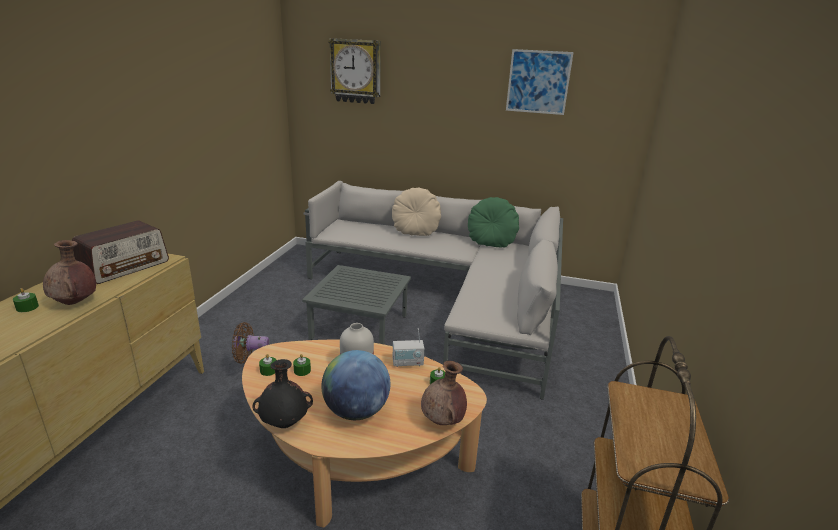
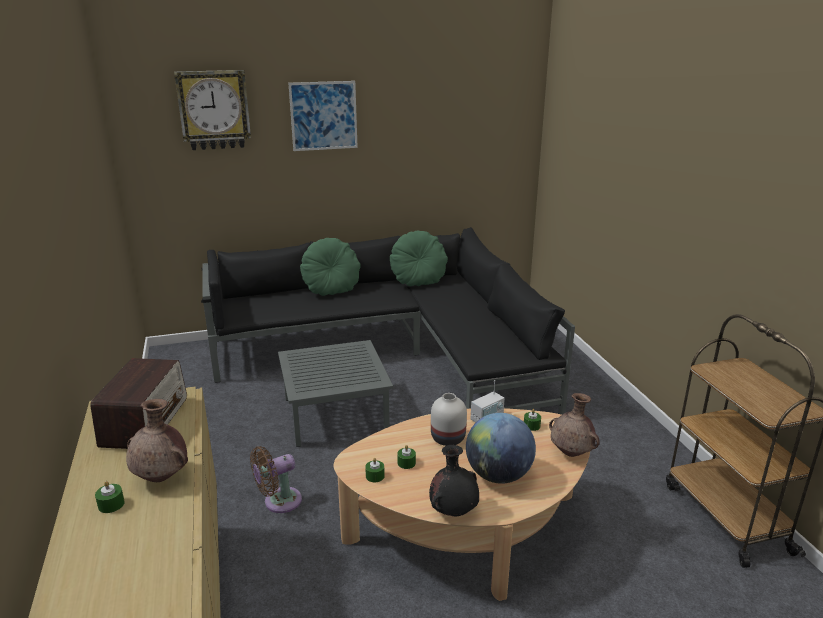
camera: 30 degrees left, 0 degrees up
white sofa [302,181,563,400] -> black sofa [201,227,575,447]
beige pillow [392,188,441,236] -> green pillow [300,238,361,296]
picture [506,49,574,115] -> picture moved to [288,81,358,151]

